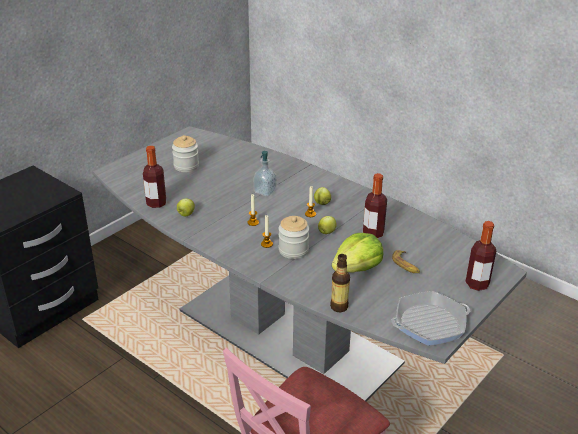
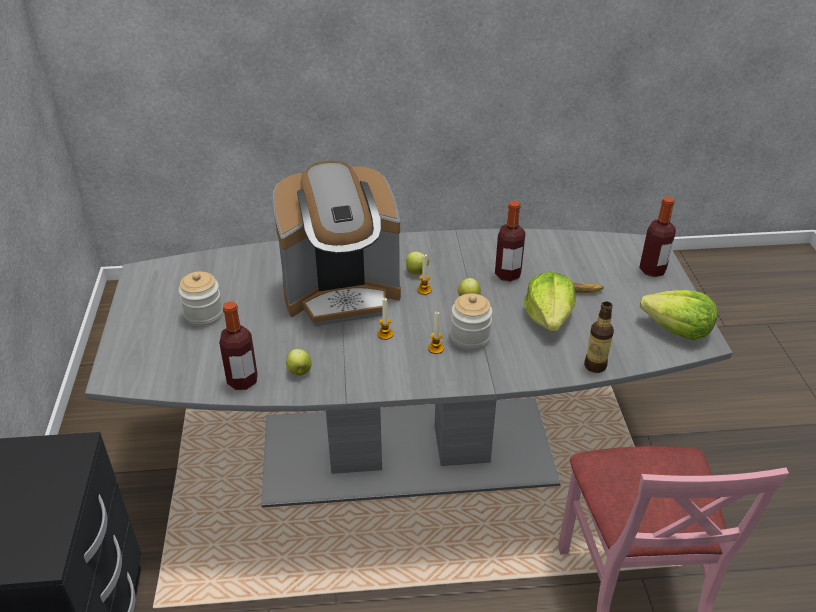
camera: 45 degrees left, 5 degrees up
soap dispenser [253,151,277,197] -> coffee machine [273,161,401,326]
frying pan [391,291,470,346] -> lettuce [640,290,718,340]

